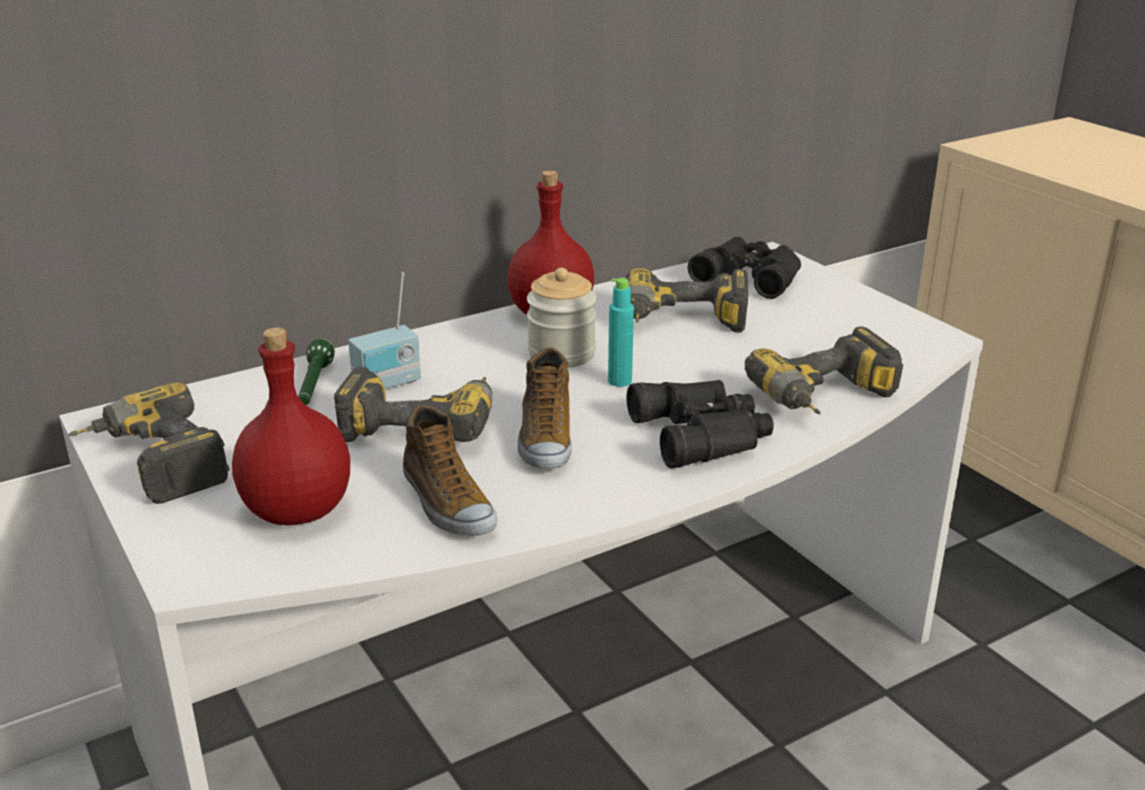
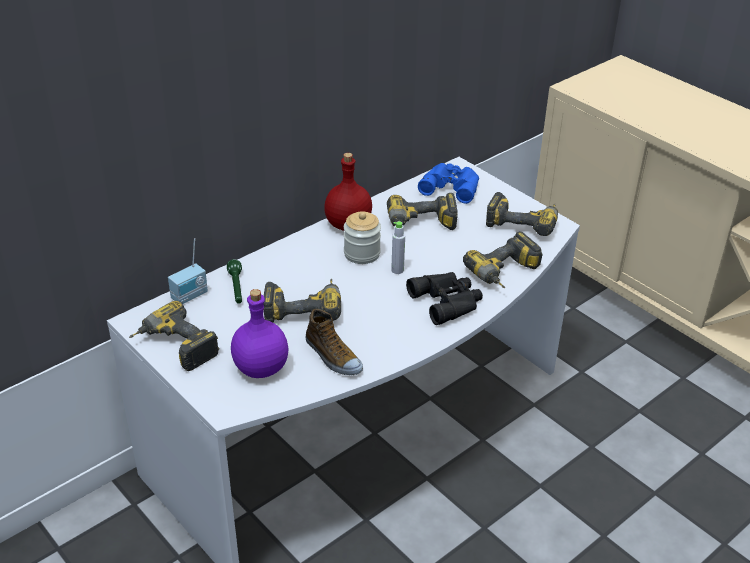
camera: 10 degrees left, 10 degrees up
red bottle [232,327,350,525] -> purple bottle [231,289,288,378]
radio [348,272,421,389] -> radio moved to [168,238,208,304]
shoe [518,348,572,469] -> none
turquoise bottle [608,278,634,387] -> grey bottle [391,221,405,274]
black binoculars [688,237,801,299] -> blue binoculars [418,163,479,204]
none -> power drill [486,192,558,236]

